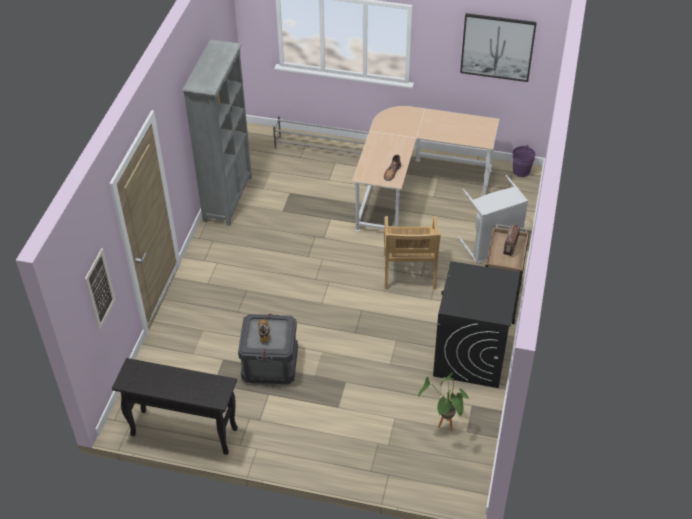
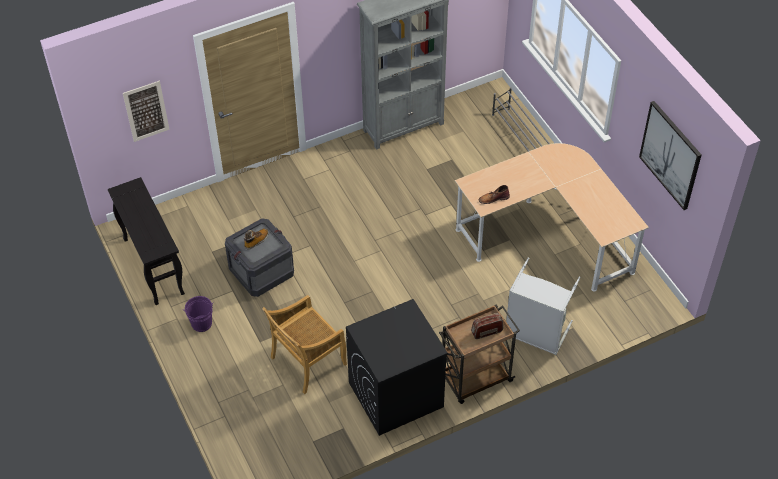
camera: 50 degrees right, 5 degrees up
beige chair [384,216,441,290] -> beige chair moved to [262,295,347,394]
potted plant [418,372,469,431] -> none
purple bucket [512,145,536,177] -> purple bucket moved to [184,296,213,332]

